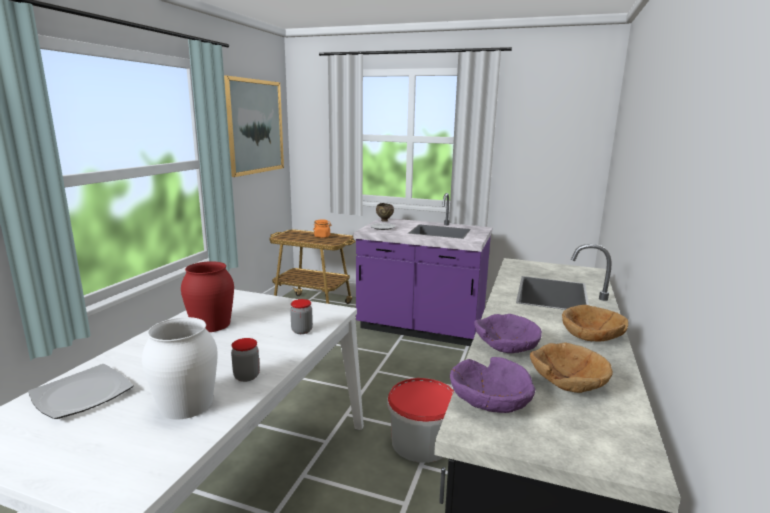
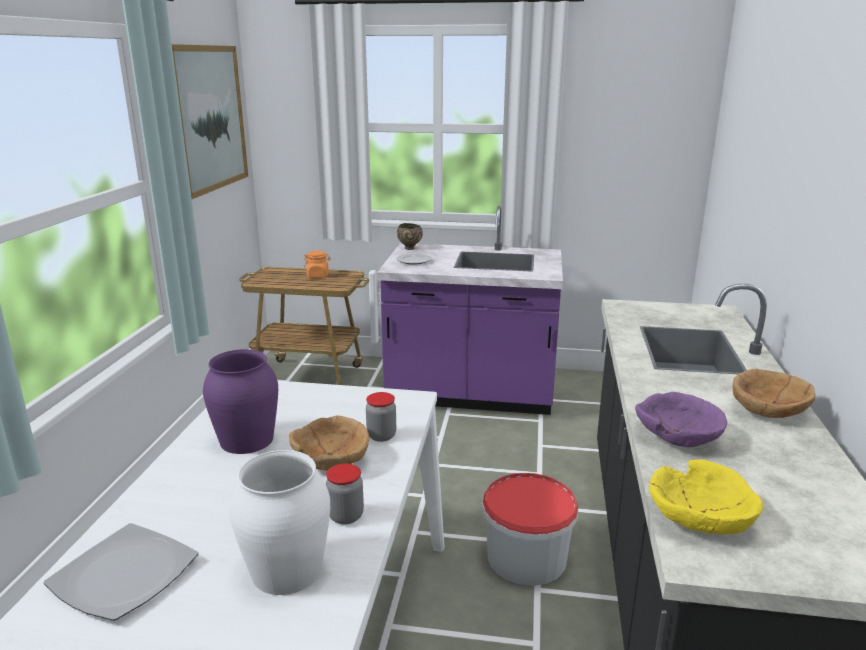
camera: 10 degrees left, 5 degrees up
red vase [181,261,234,332] -> purple vase [203,349,278,454]
purple bowl [450,357,535,413] -> yellow bowl [649,459,763,534]
brown bowl [530,343,613,393] -> brown bowl moved to [289,415,370,471]

